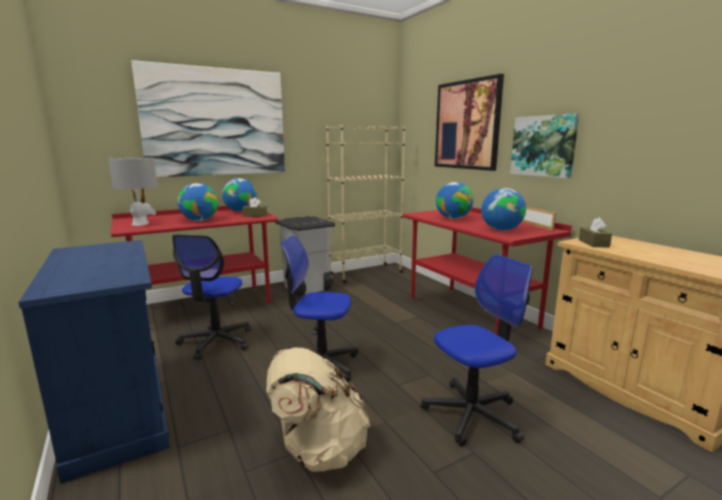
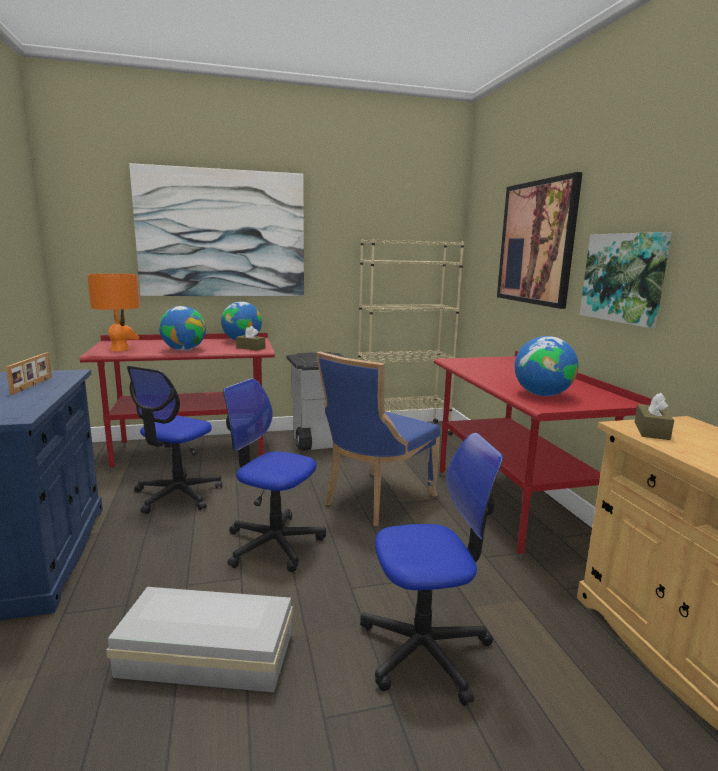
camera: 15 degrees right, 0 degrees up
grey table lamp [109,158,158,226] -> orange table lamp [87,274,140,351]
beige backpack [267,347,370,472] -> white storage box [106,587,293,692]
globe [436,182,473,219] -> none
picture frame [523,207,556,231] -> picture frame moved to [6,353,52,395]
none -> blue chair [316,351,440,526]

